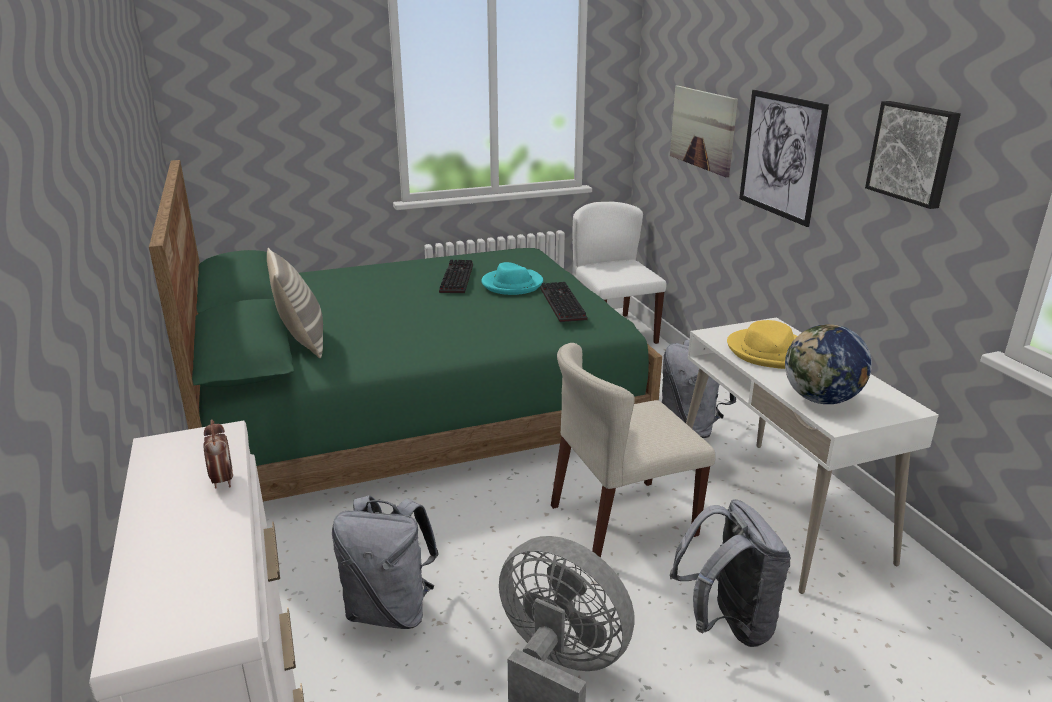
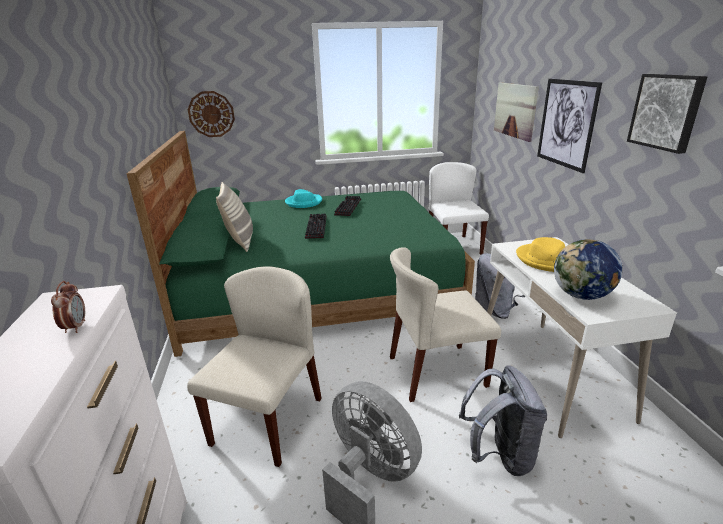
camera: 10 degrees right, 0 degrees up
grey backpack [332,495,439,629] -> beige chair [187,266,322,467]
turquoise hat [481,262,543,295] -> turquoise hat moved to [285,189,322,208]
keyboard [541,282,588,322] -> keyboard moved to [305,214,326,239]
none -> wall clock [188,91,235,137]

